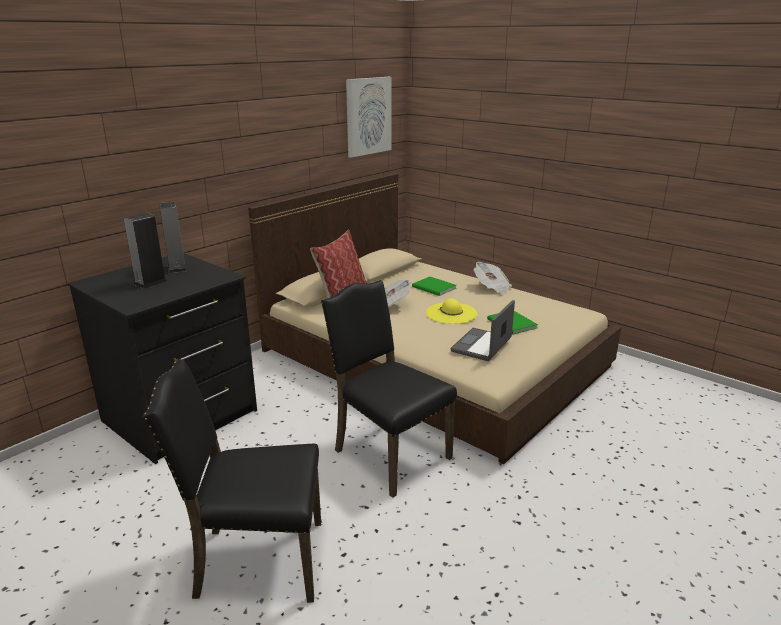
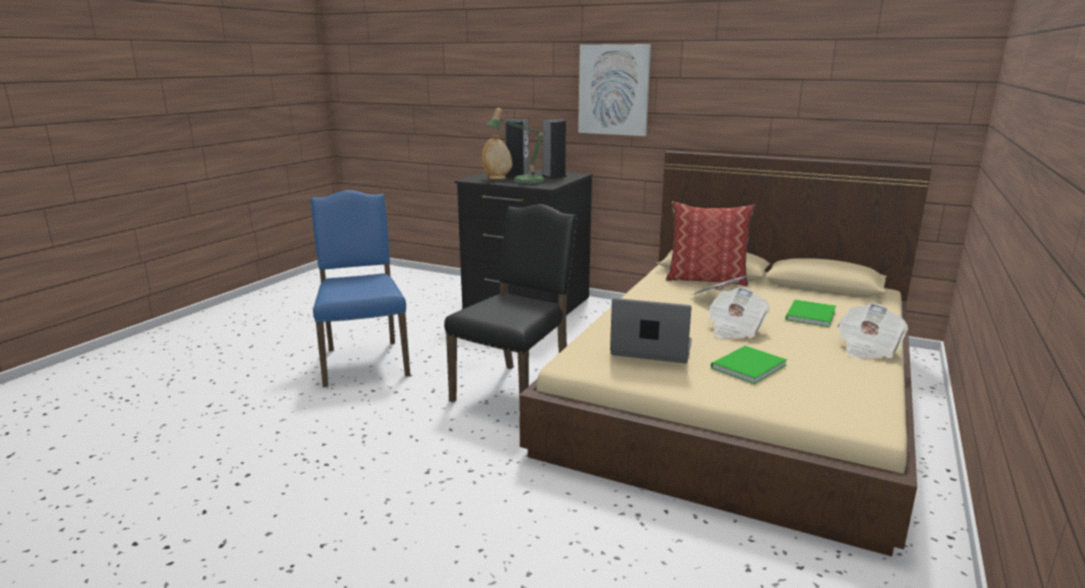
camera: 75 degrees right, 5 degrees down
black chair [143,359,321,603] -> blue chair [311,190,410,387]
picture [346,77,391,158] -> picture moved to [578,44,651,136]
yellow hat [426,299,478,324] -> newspaper [708,287,770,339]
none -> beige vase [482,135,512,180]
none -> table lamp [487,108,545,185]

